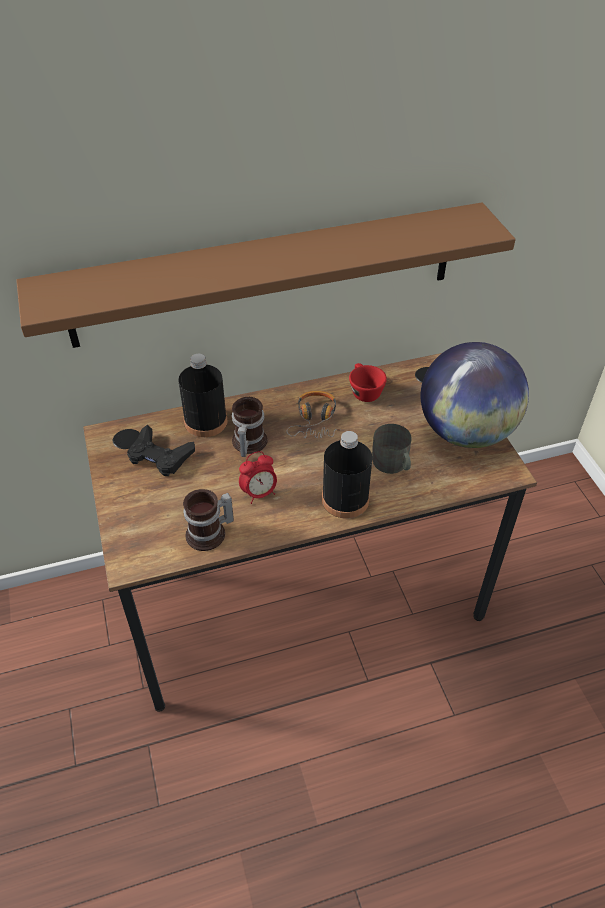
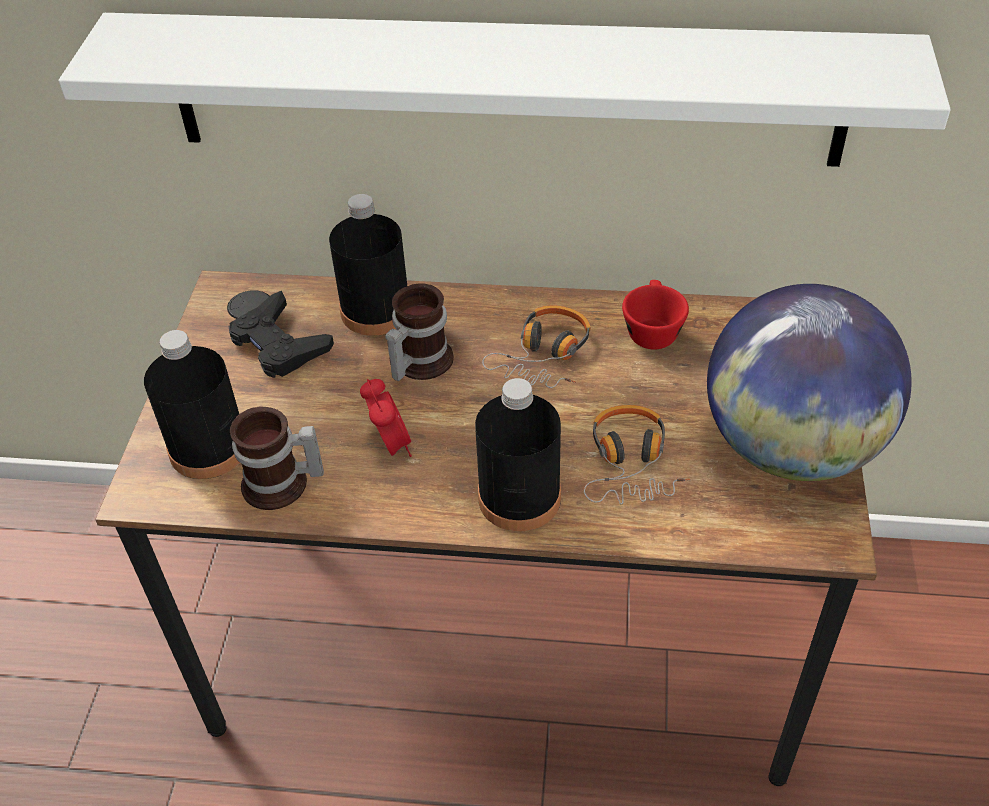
camera: 25 degrees right, 0 degrees up
brown shelf [16,202,516,348] -> white shelf [59,13,951,167]
alarm clock [239,451,277,504] -> alarm clock turned 105 degrees counterclockwise [360,379,412,457]
grey mug [372,424,412,474] -> headphones [584,405,691,505]
none -> black bottle [144,330,240,479]

